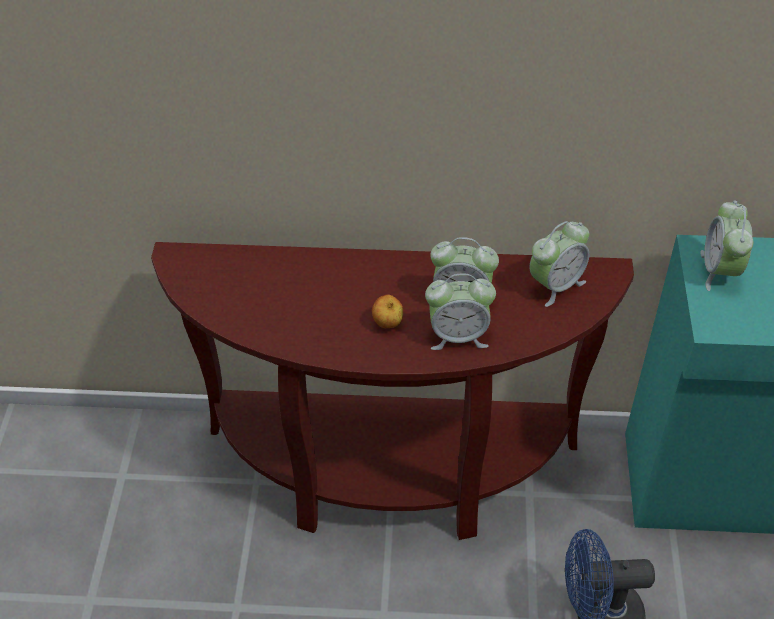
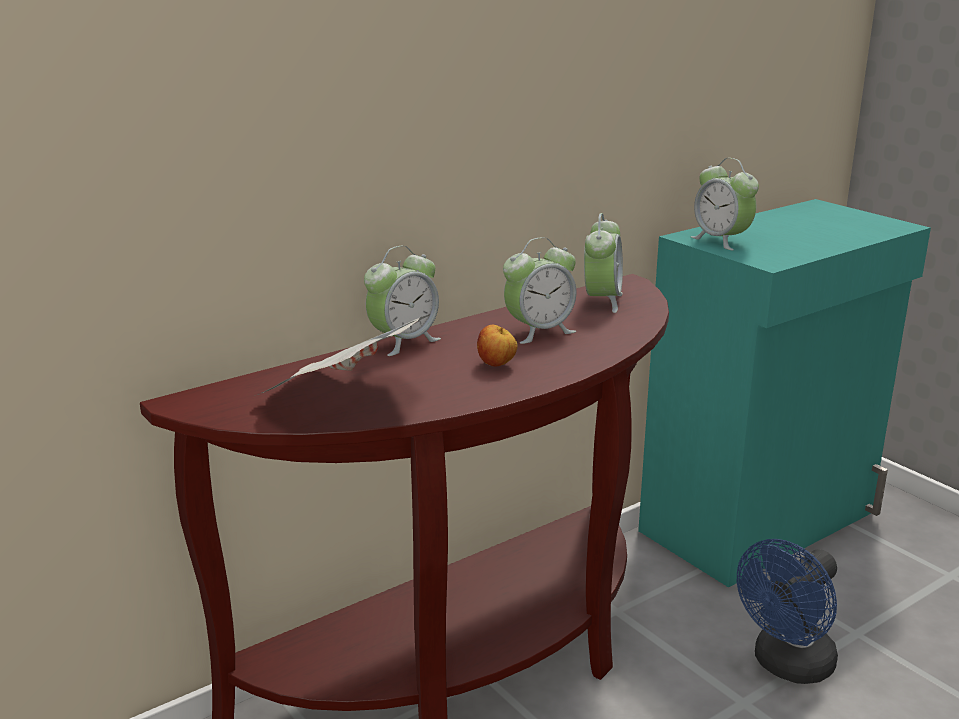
camera: 40 degrees left, 25 degrees down
alarm clock [425,274,496,350] -> alarm clock moved to [364,246,441,356]
none -> newspaper [255,315,430,396]

